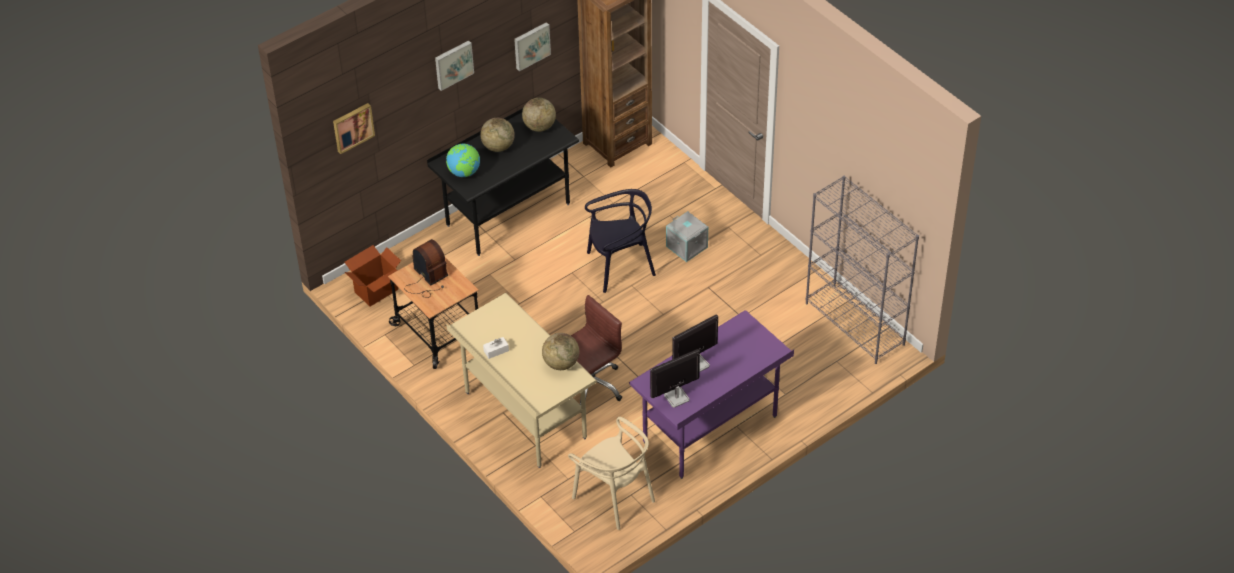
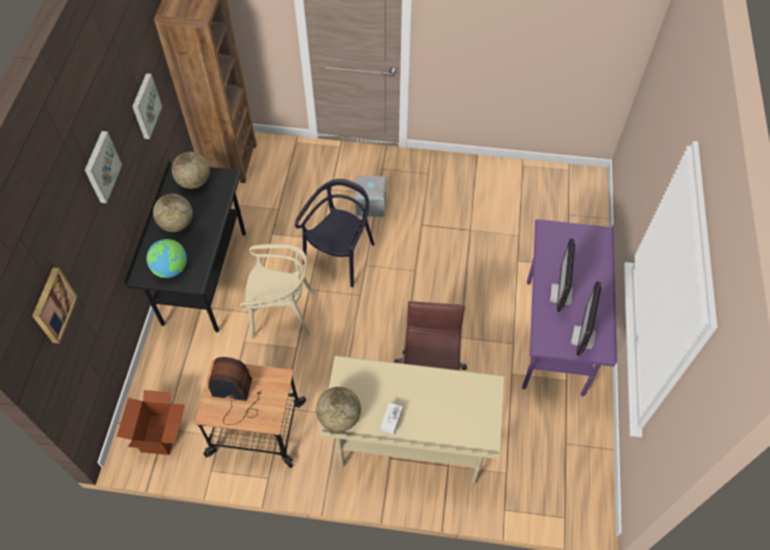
camera: 45 degrees left, 10 degrees up
globe [542,333,579,370] -> globe moved to [316,387,361,432]
beige chair [568,417,655,530] -> beige chair moved to [240,244,315,339]
grey bookcase [806,176,919,364] -> none

